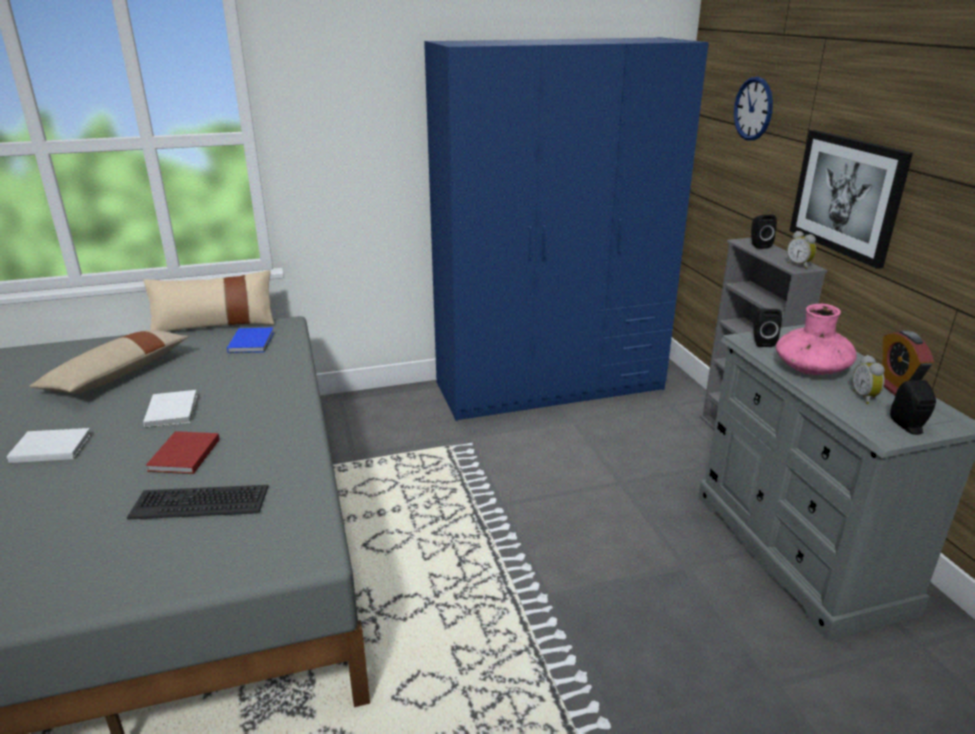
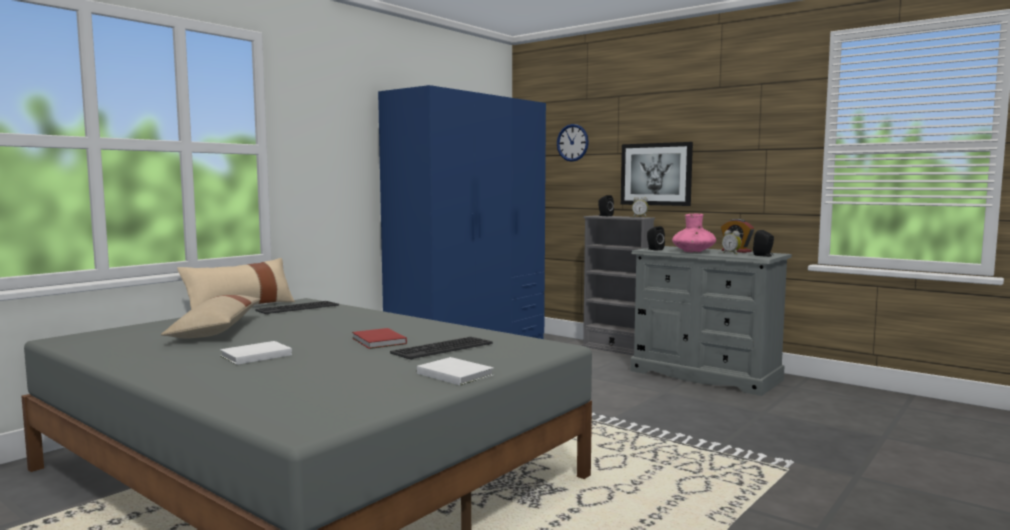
camera: 35 degrees left, 20 degrees down
white book [143,390,197,428] -> white book moved to [417,357,494,386]
blue book [227,328,274,353] -> keyboard [255,301,339,315]

